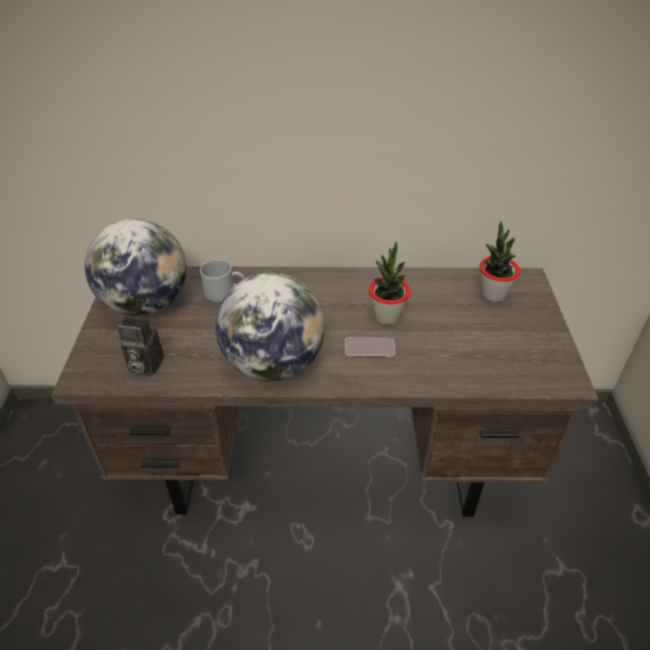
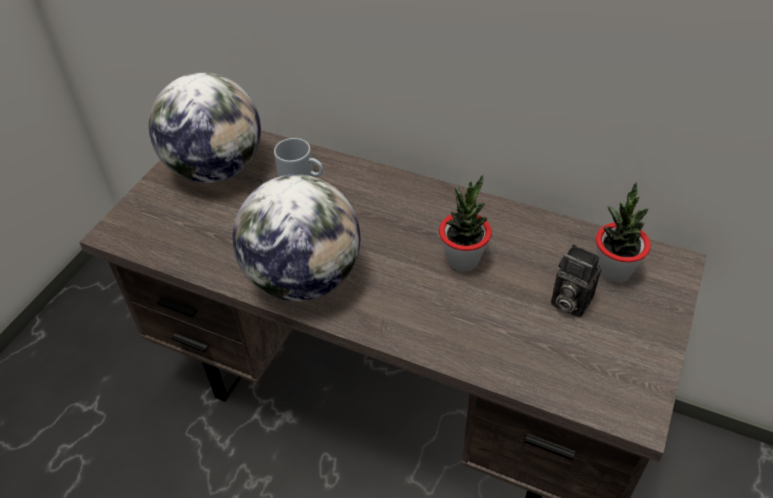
camera: 25 degrees right, 5 degrees up
camera [117,317,164,375] -> camera moved to [551,244,601,318]
phone [345,338,395,357] -> none

